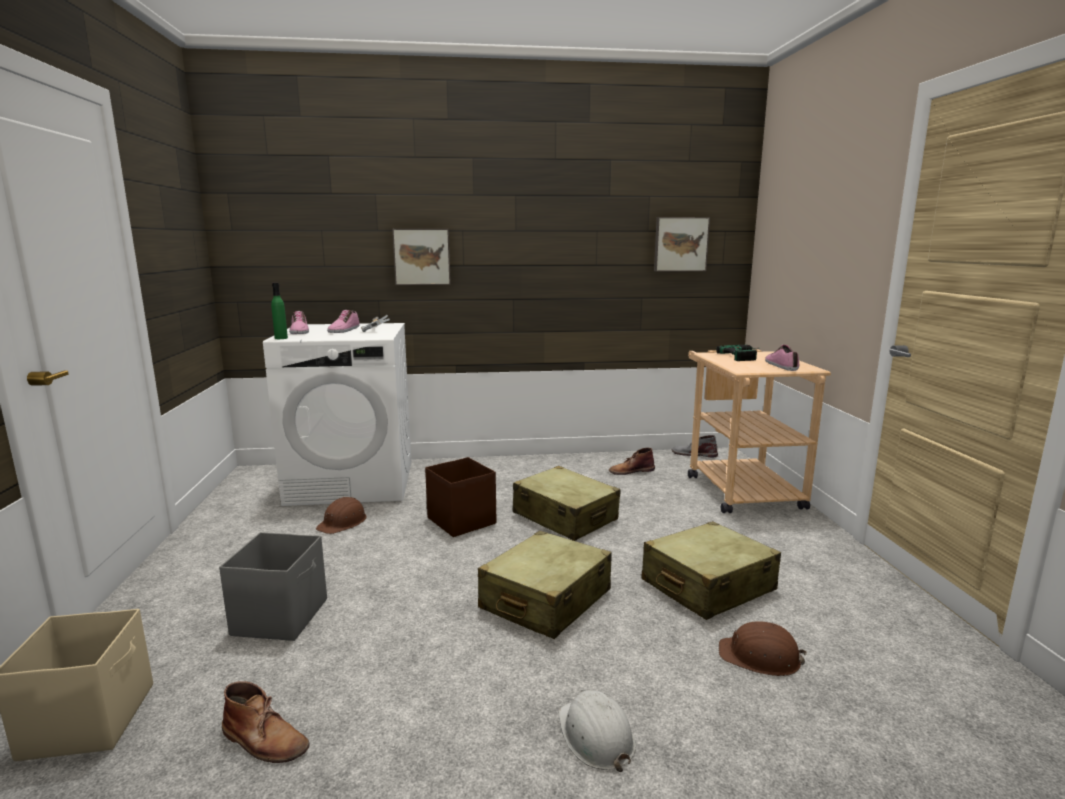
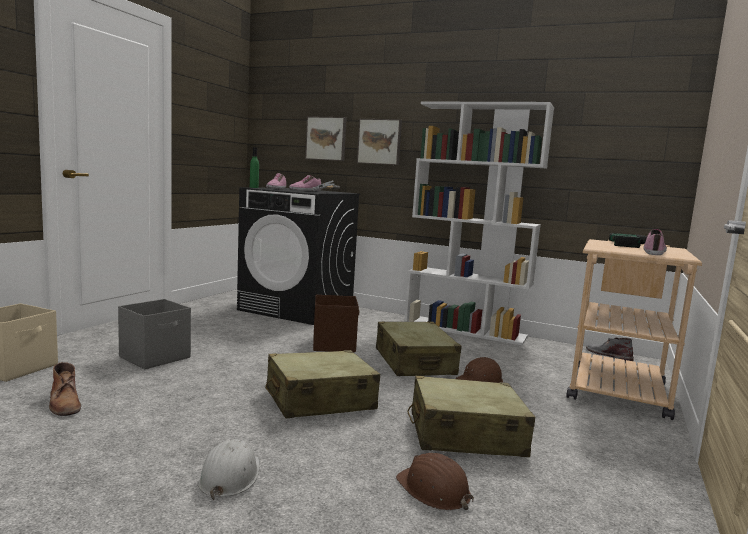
camera: 30 degrees right, 5 degrees down
white washing machine [263,323,412,506] -> black washing machine [237,187,360,325]
brown hard hat [316,497,367,534] -> brown hard hat moved to [456,357,503,383]
brown boot [608,448,655,475] -> none
picture [654,217,710,272] -> picture moved to [305,116,347,161]
none -> white bookcase [404,102,554,345]

